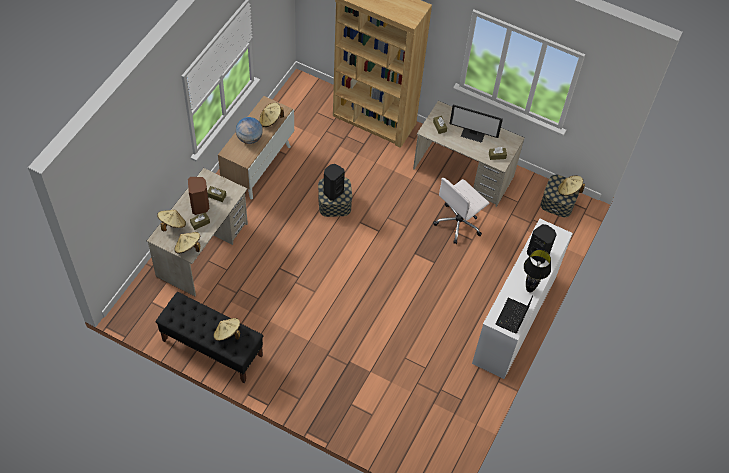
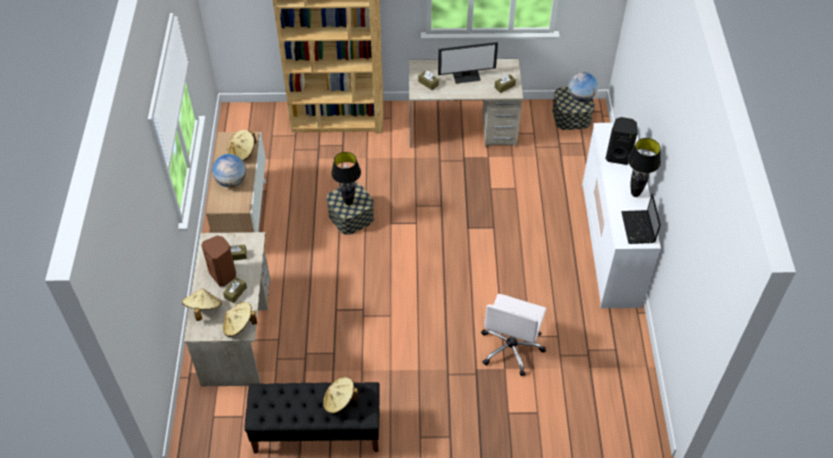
camera: 25 degrees left, 5 degrees down
black speaker [324,164,345,201] -> black table lamp [331,152,361,205]
white office chair [433,178,489,244] -> white office chair moved to [481,294,546,376]
beige hat [558,175,585,196] -> globe [568,72,598,102]

